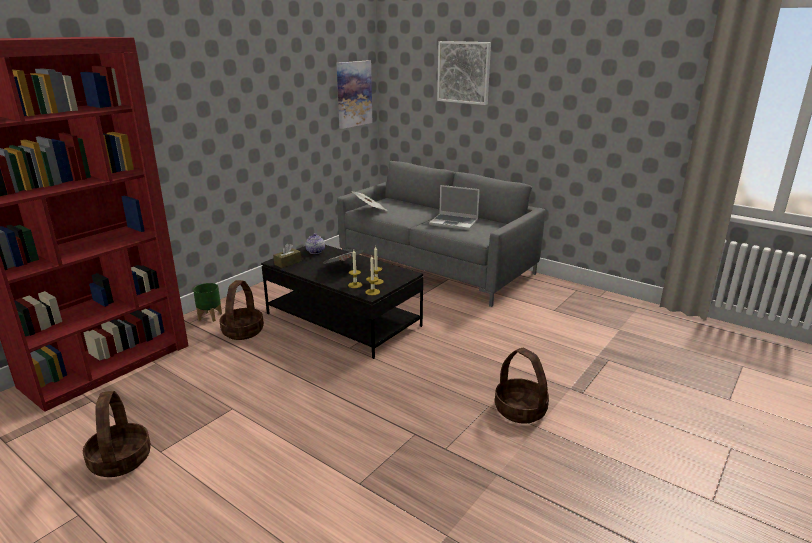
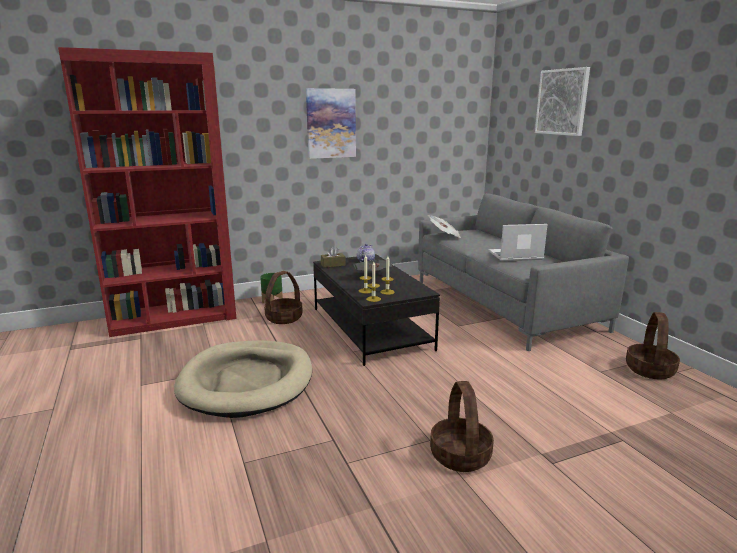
camera: 30 degrees right, 5 degrees down
basket [83,391,151,477] -> basket moved to [626,312,680,379]
picture [337,60,372,129] -> picture moved to [306,88,356,159]
laptop [429,185,480,230] -> laptop turned 120 degrees clockwise [489,224,548,261]
none -> beige dog bed [174,340,312,418]

